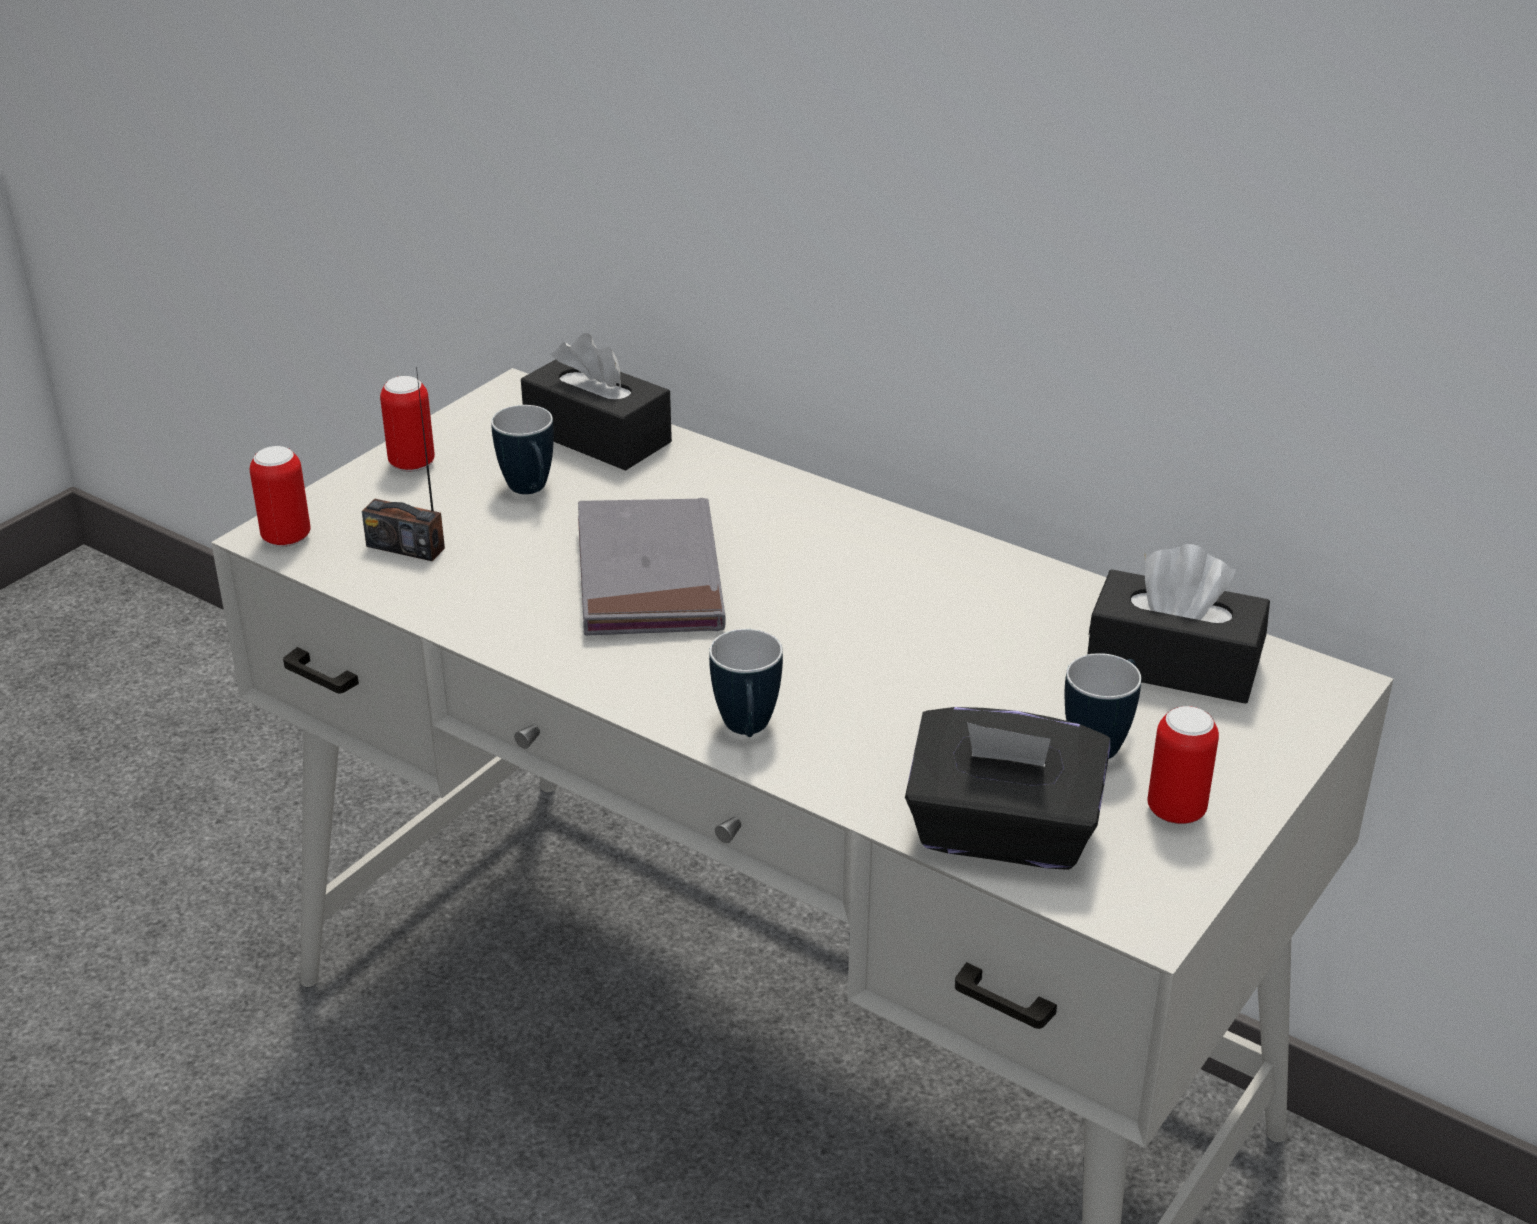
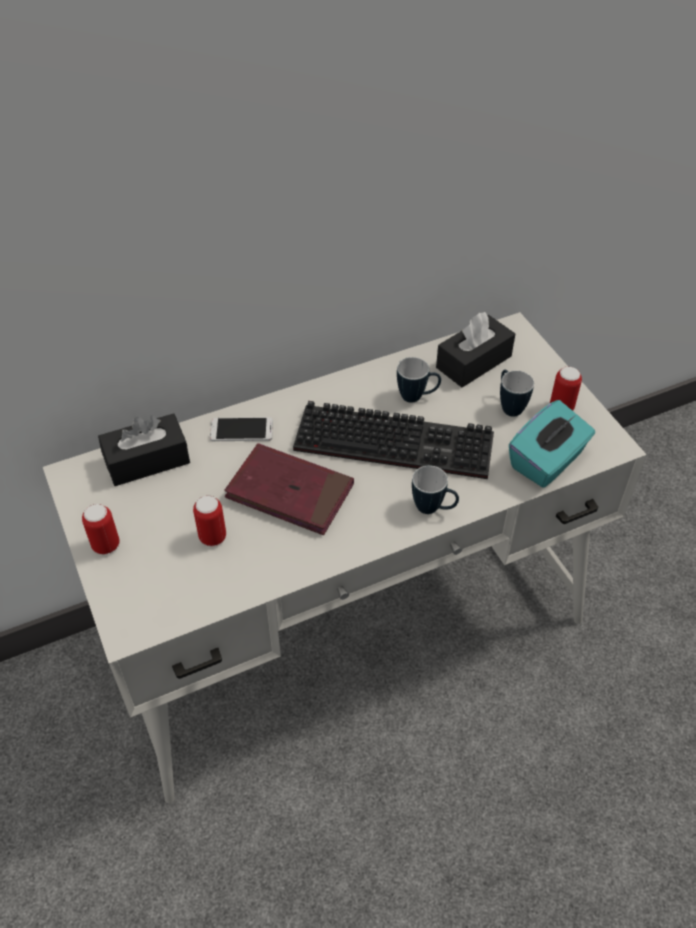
camera: 60 degrees left, 15 degrees up
can [250,446,311,547] -> can moved to [193,496,226,546]
radio [362,367,445,561] -> none
mug [491,405,554,494] -> mug moved to [397,357,441,403]
grey book [578,498,726,636] -> red book [224,443,354,535]
black tissue box [905,707,1110,870] -> turquoise tissue box [509,400,595,488]
none -> phone [210,417,273,441]
none -> keyboard [293,401,494,479]

